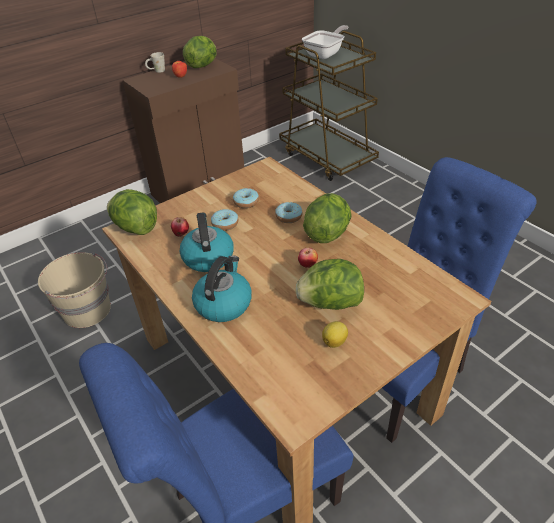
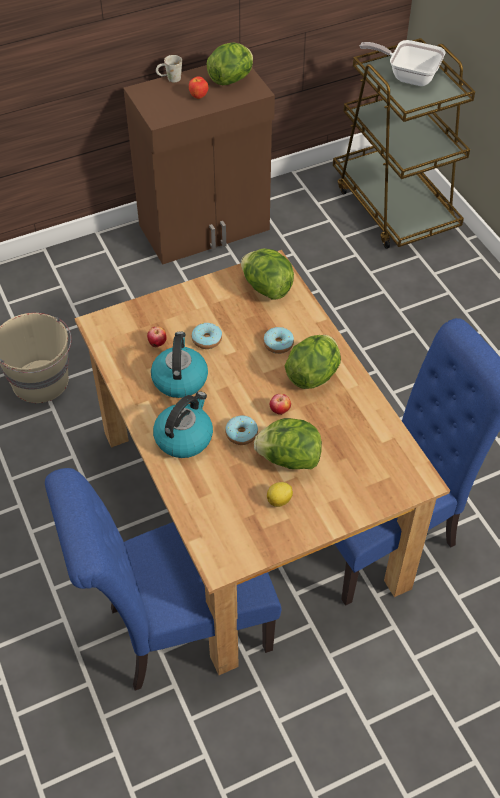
camera: 10 degrees right, 10 degrees up
lettuce [107,189,157,235] -> lettuce moved to [241,249,294,299]
donut [233,188,259,208] -> donut moved to [225,416,258,445]
frying pan [302,25,348,59] -> frying pan turned 120 degrees counterclockwise [360,40,446,86]

